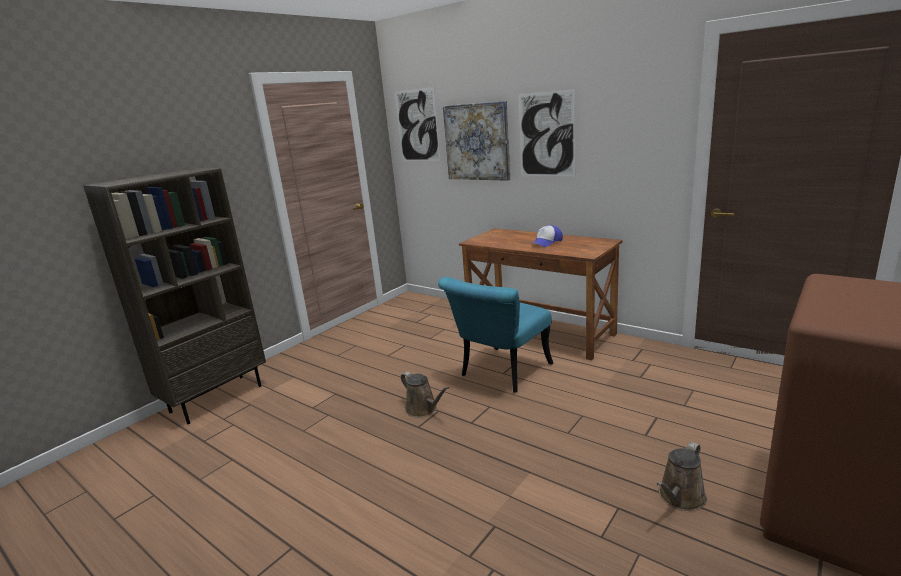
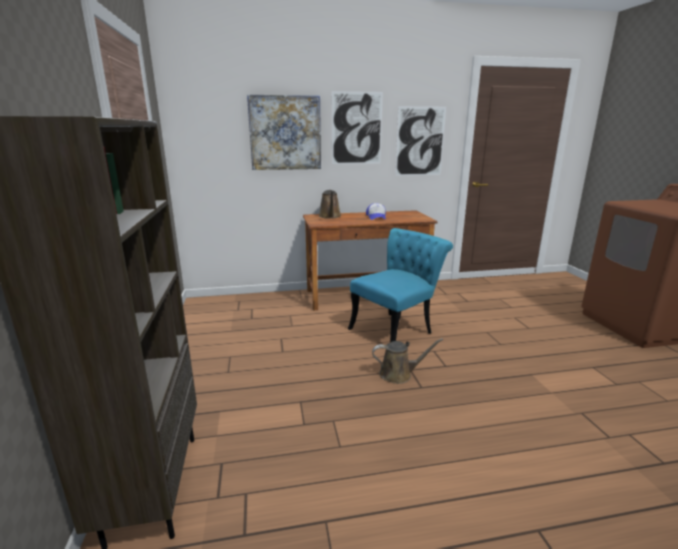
camera: 50 degrees left, 0 degrees up
picture [395,87,441,161] -> picture moved to [395,106,446,176]
turquoise chair [438,277,553,393] -> turquoise chair turned 120 degrees counterclockwise [348,228,453,342]
brown watering can [657,442,707,511] -> brown watering can moved to [319,190,341,219]

